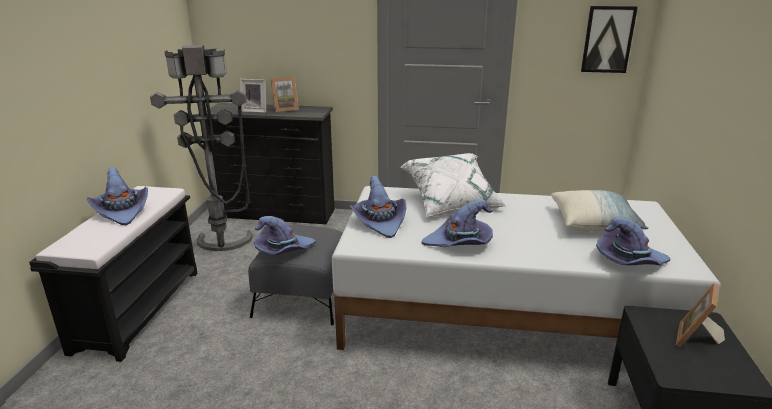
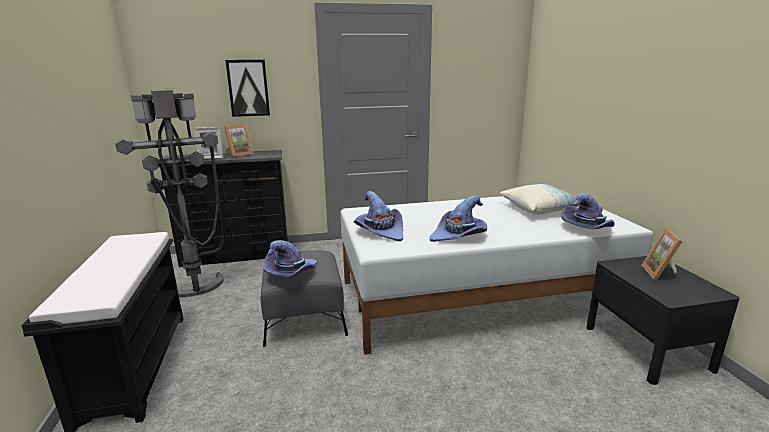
camera: 20 degrees left, 5 degrees down
purple hat [87,167,148,225] -> none
white pillow [401,153,506,217] -> none
picture [581,6,638,73] -> picture moved to [225,60,270,117]

